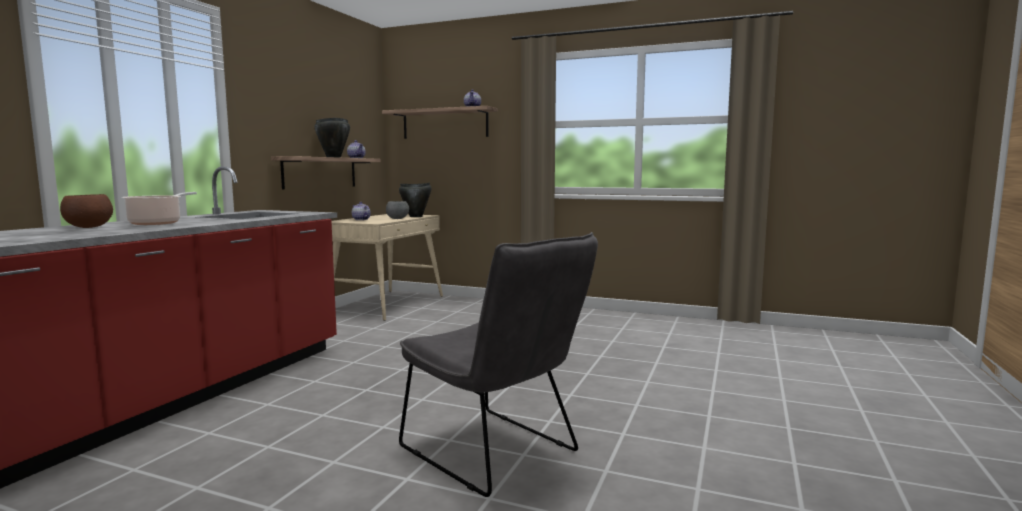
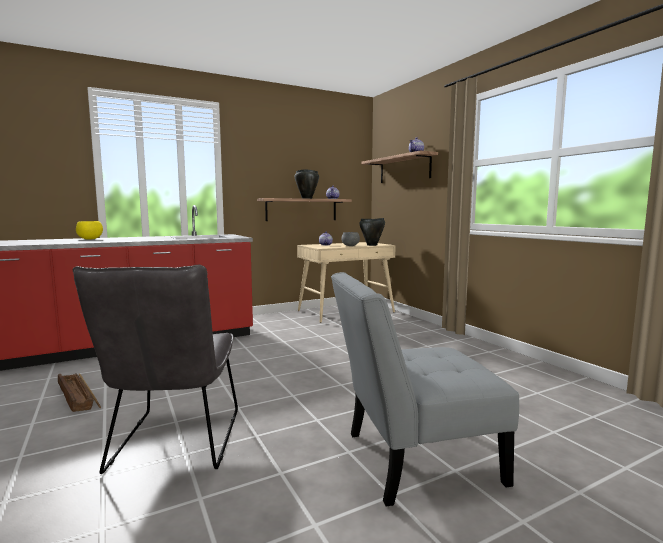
camera: 40 degrees right, 0 degrees up
brown bowl [60,194,113,228] -> yellow bowl [76,221,103,240]
cooking pot [122,192,197,225] -> none
none -> crate [58,373,101,412]
none -> grey chair [331,272,519,506]

